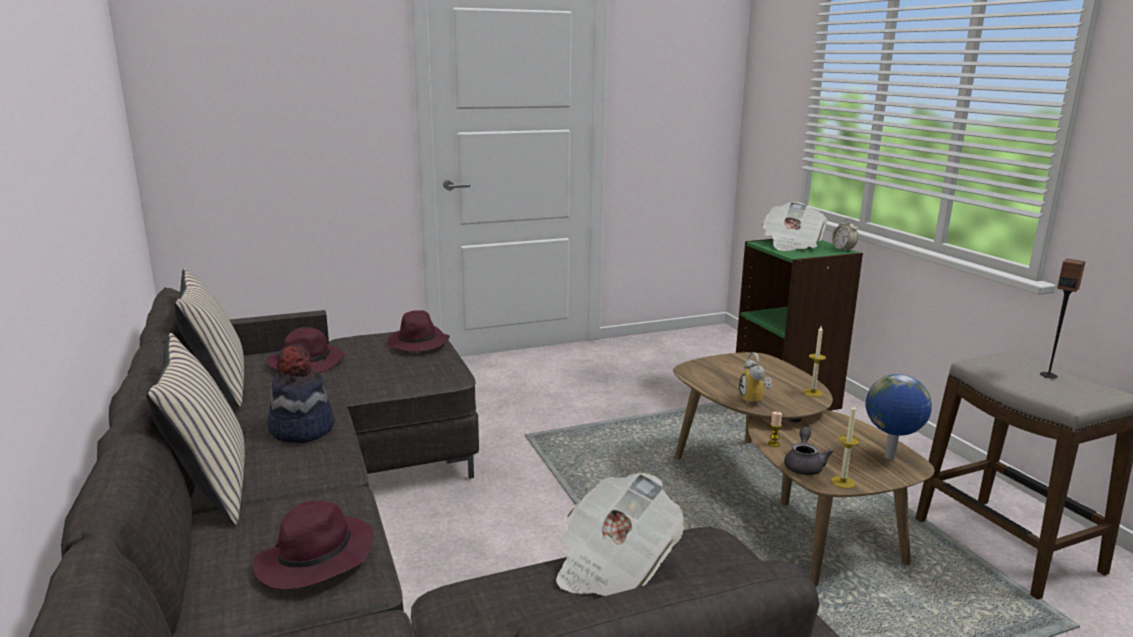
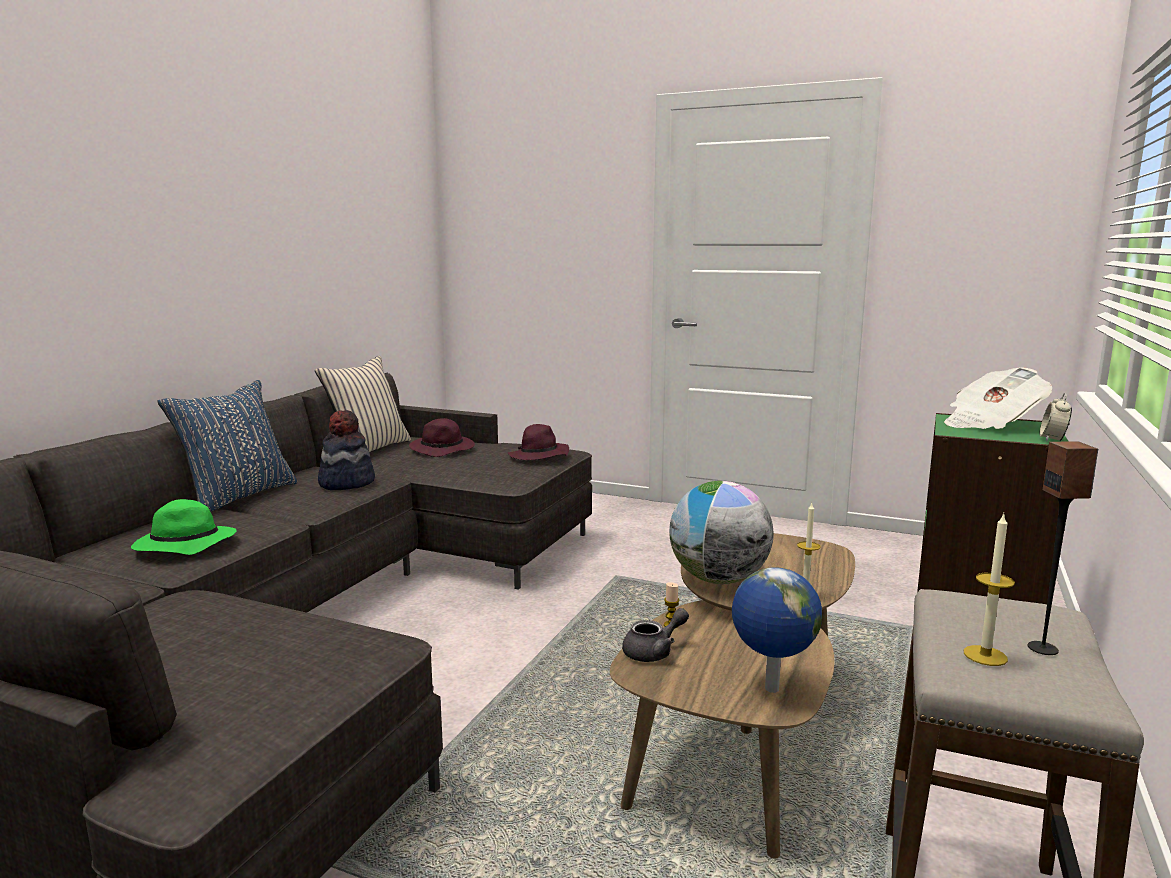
camera: 45 degrees right, 5 degrees down
beige pillow [146,333,245,525] -> blue pillow [157,380,298,512]
purple hat [253,501,374,589] -> green hat [131,499,236,555]
newspaper [556,473,684,596] -> none
alarm clock [739,352,772,406] -> globe [669,481,773,584]
candle [831,404,860,489] -> candle moved to [964,513,1015,666]

